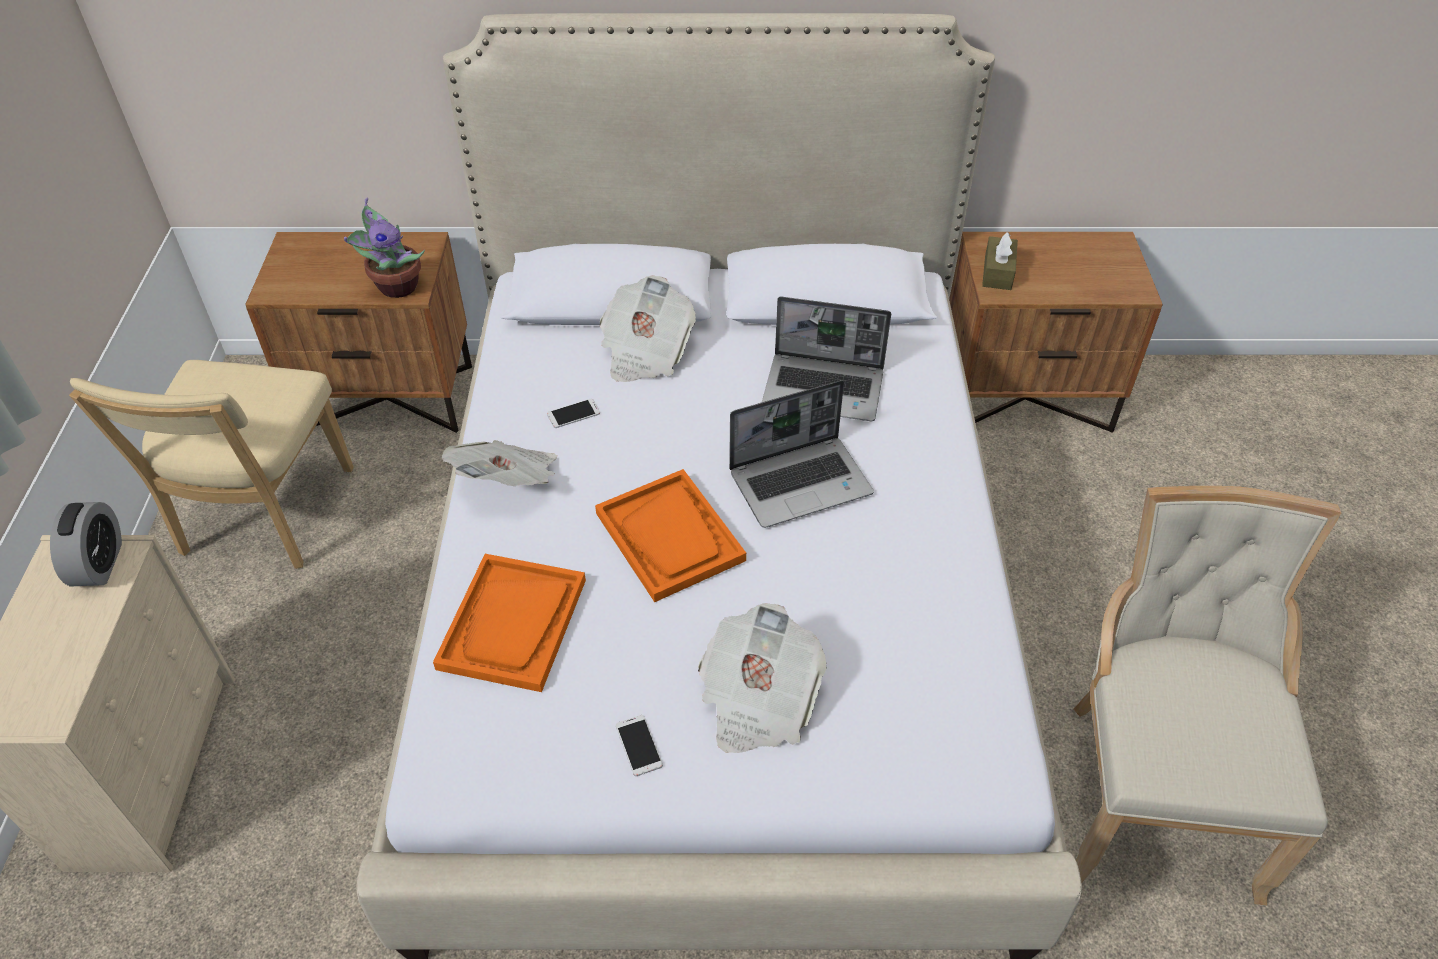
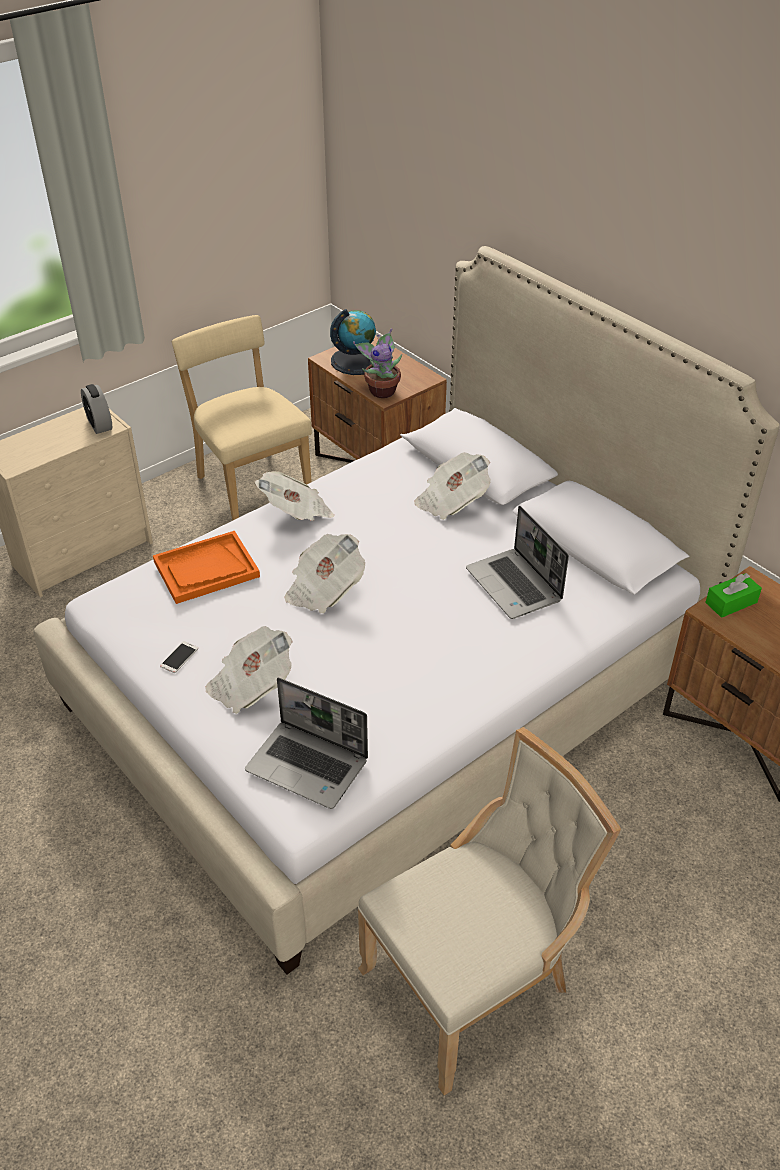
camera: 50 degrees right, 5 degrees down
alarm clock [50,502,122,586] -> alarm clock turned 105 degrees clockwise [81,384,112,434]
beige chair [69,360,354,569] -> beige chair turned 90 degrees clockwise [171,315,312,521]
phone [547,399,600,428] -> none
orange tray [595,469,746,602] -> newspaper [284,534,365,613]
laptop [729,380,874,528] -> laptop moved to [245,678,368,809]
brown tissue box [982,232,1018,290] -> green tissue box [705,573,762,618]
none -> globe [330,309,376,375]

